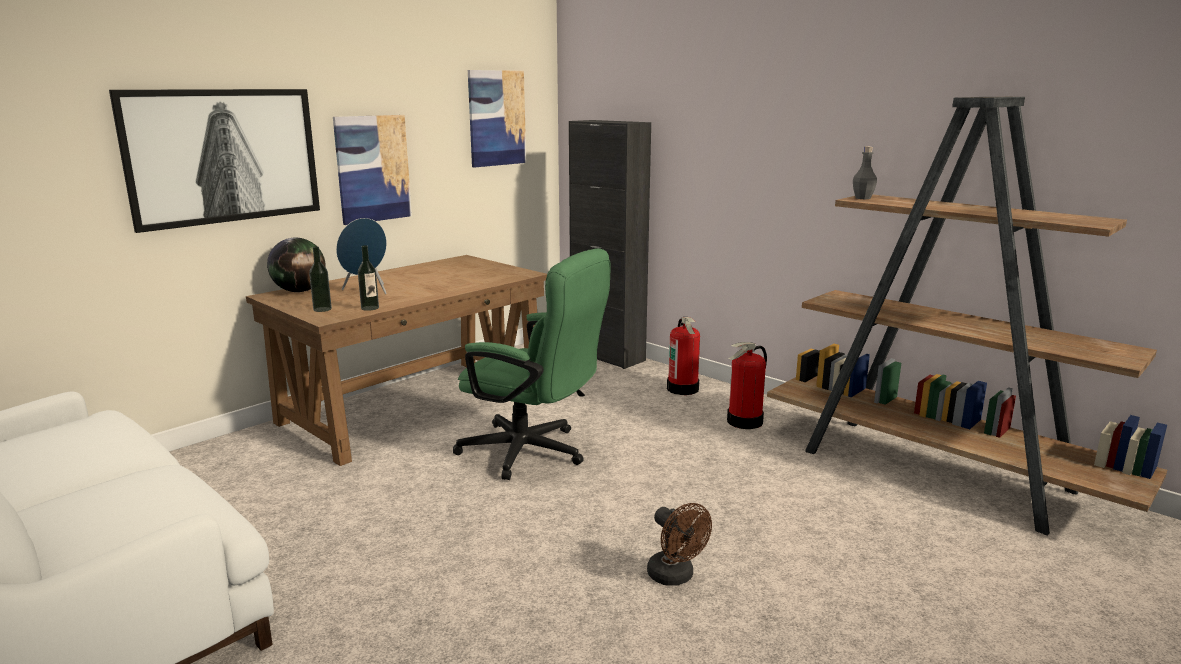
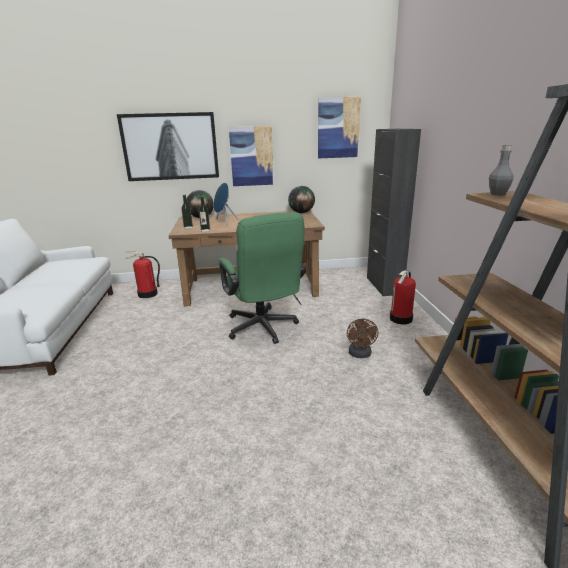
camera: 40 degrees right, 5 degrees up
brown fan [647,503,712,586] -> brown fan moved to [347,319,378,358]
fire extinguisher [727,342,767,429] -> fire extinguisher moved to [124,251,160,298]
none -> globe [288,186,315,213]

